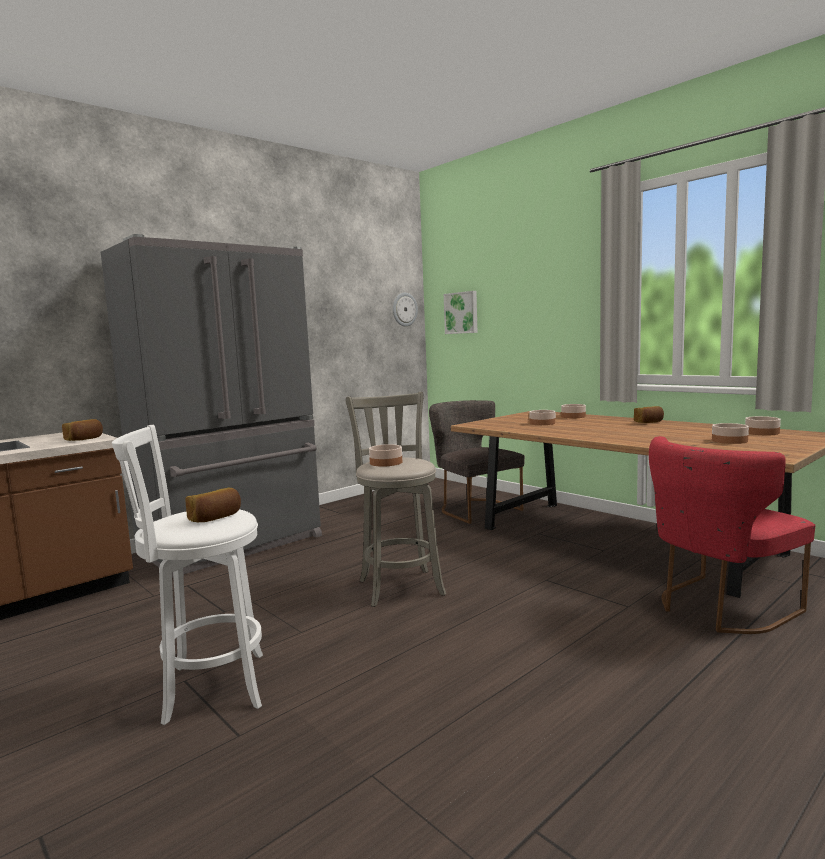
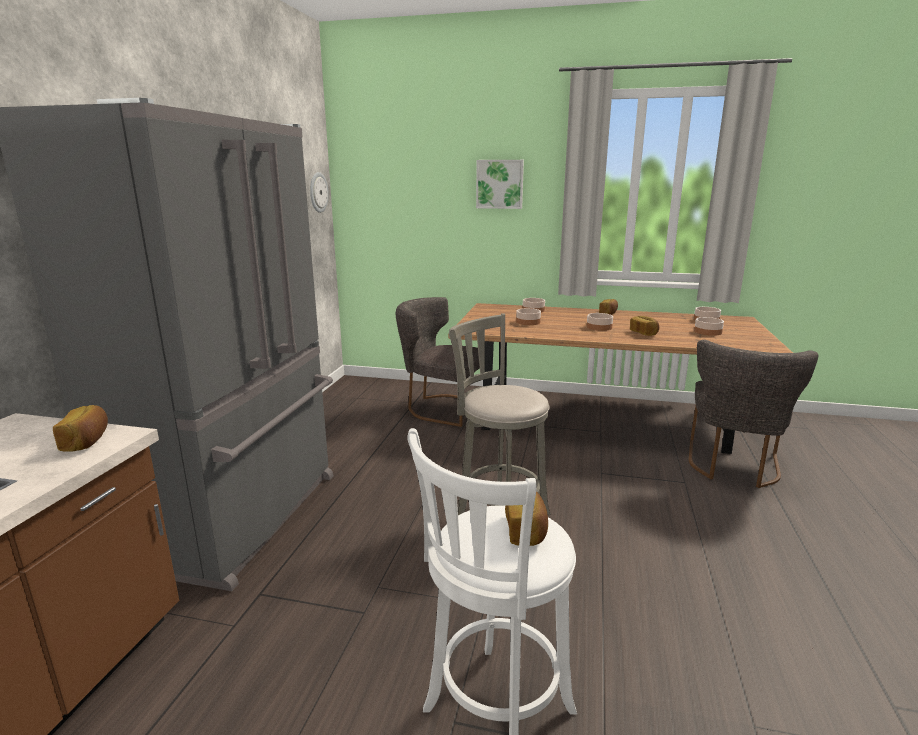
camera: 35 degrees left, 10 degrees up
bowl [369,444,402,467] -> bowl moved to [587,313,613,331]
picture [444,291,478,334] -> picture moved to [476,160,524,209]
red chair [649,436,815,634] -> grey chair [689,340,819,488]
none -> bread [630,316,659,336]

